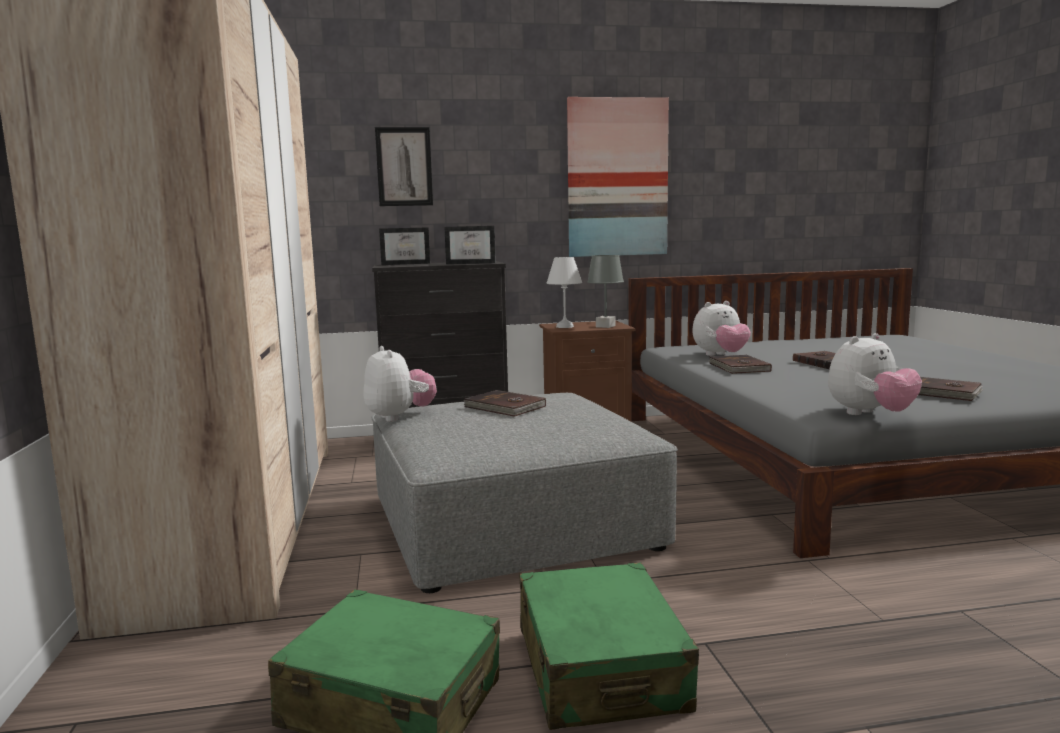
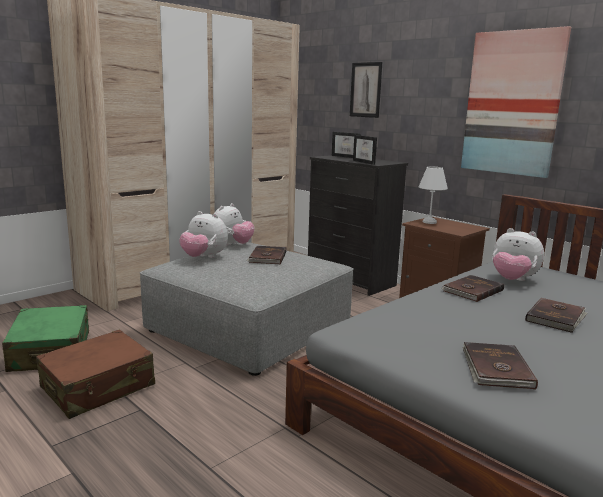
camera: 55 degrees right, 5 degrees up
green suitcase [520,562,699,730] -> brown suitcase [36,330,155,419]
grey table lamp [587,255,624,328] -> none
plush toy [828,333,922,415] -> plush toy moved to [179,211,228,258]

